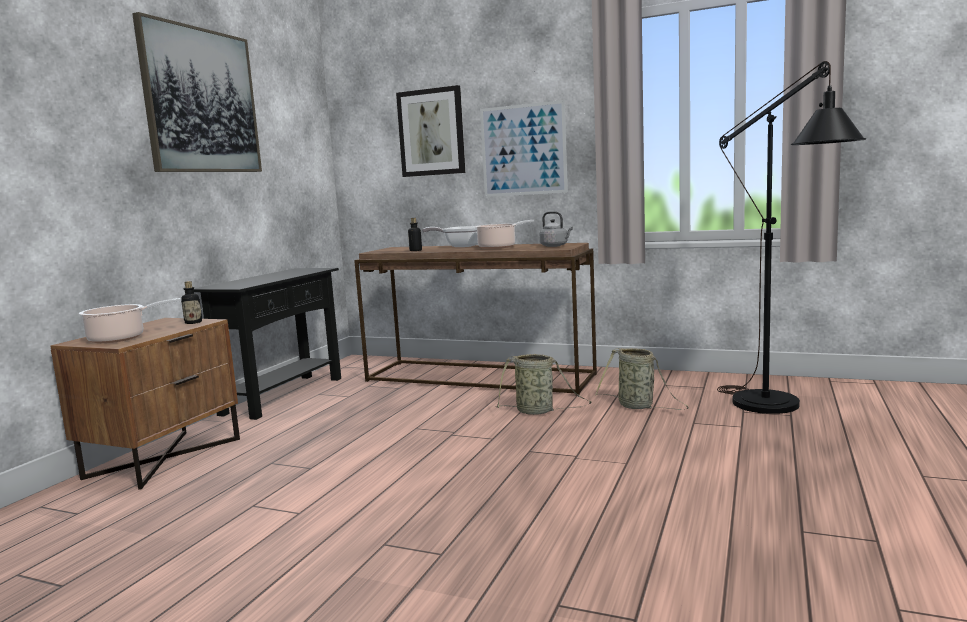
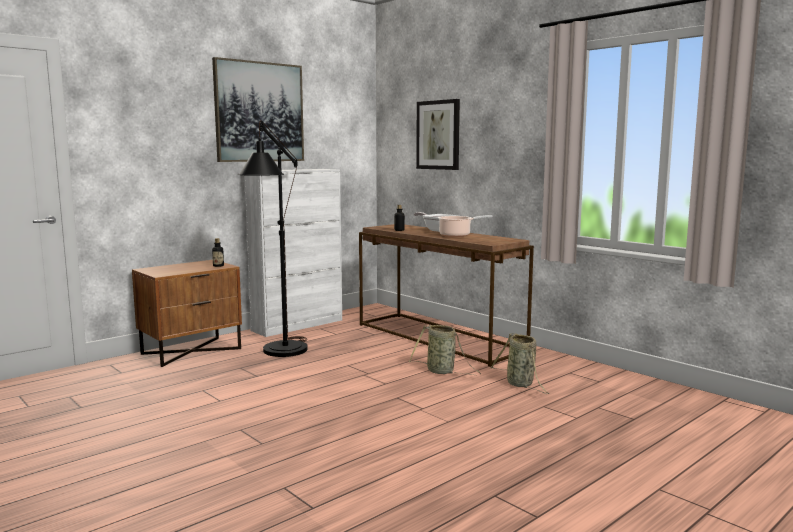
camera: 25 degrees right, 0 degrees up
cooking pot [79,298,181,343] -> none
black console table [193,268,341,420] -> white cabinet [244,169,342,337]
picture [480,100,568,197] -> none
grey kettle [540,211,573,247] -> none
black floor lamp [717,61,866,414] -> black floor lamp moved to [238,120,308,357]

